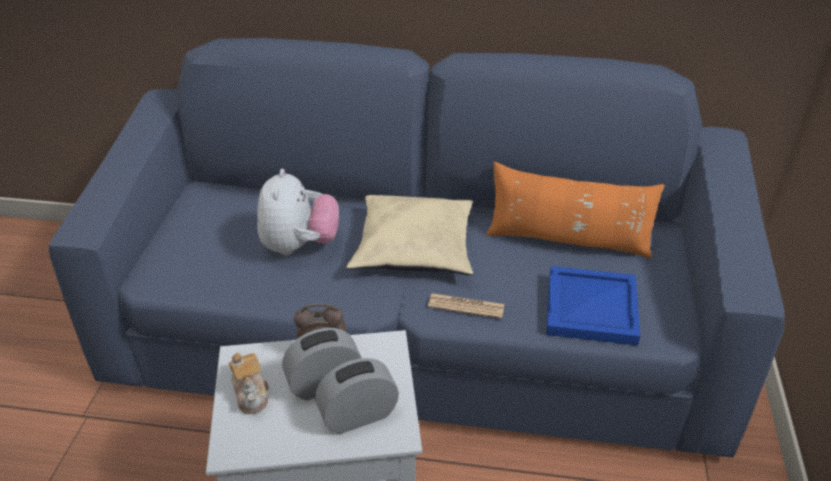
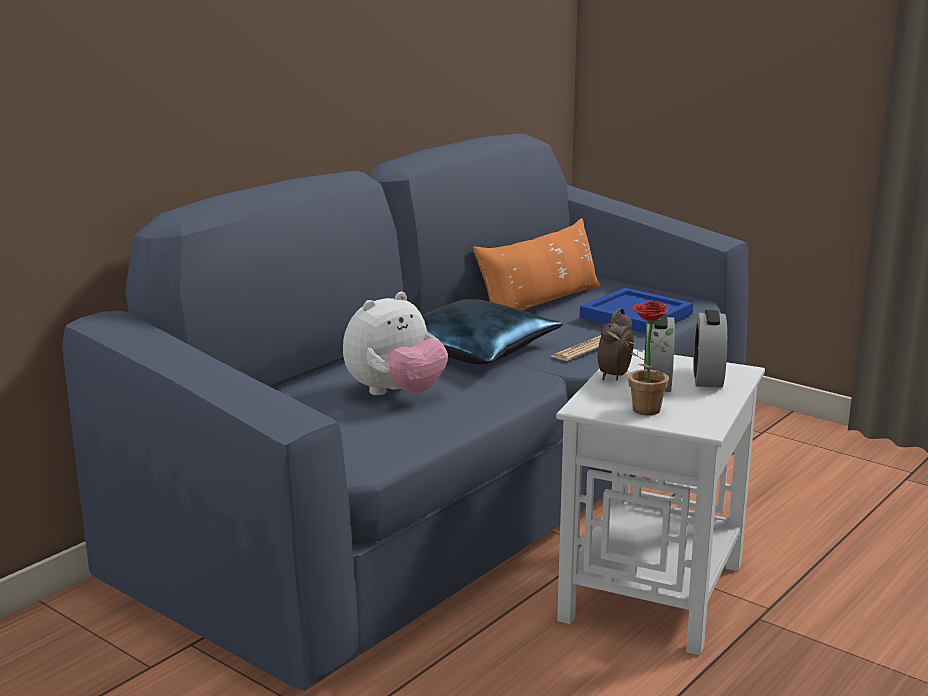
camera: 60 degrees left, 20 degrees down
teapot [229,351,269,414] -> potted plant [607,301,673,415]
plush toy [257,169,339,255] -> plush toy turned 105 degrees clockwise [343,292,448,395]
beige pillow [346,195,473,275] -> blue pillow [422,299,563,364]

